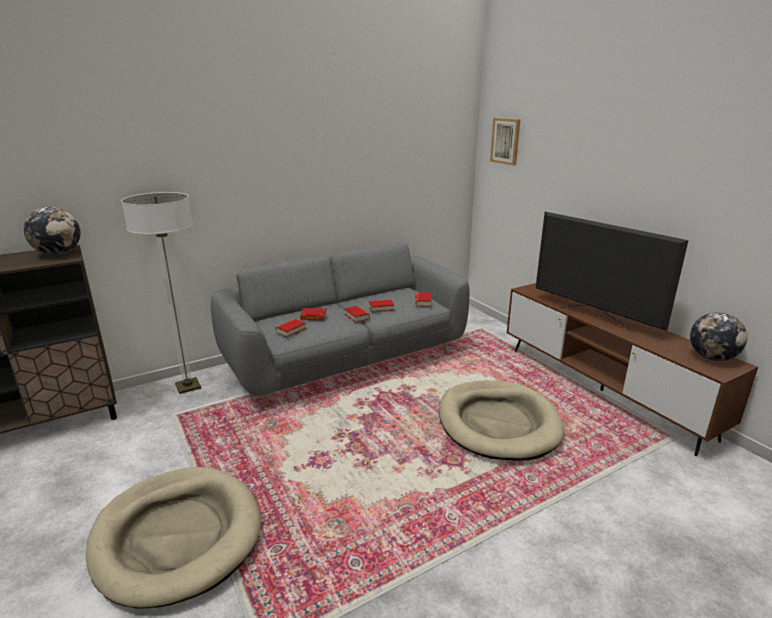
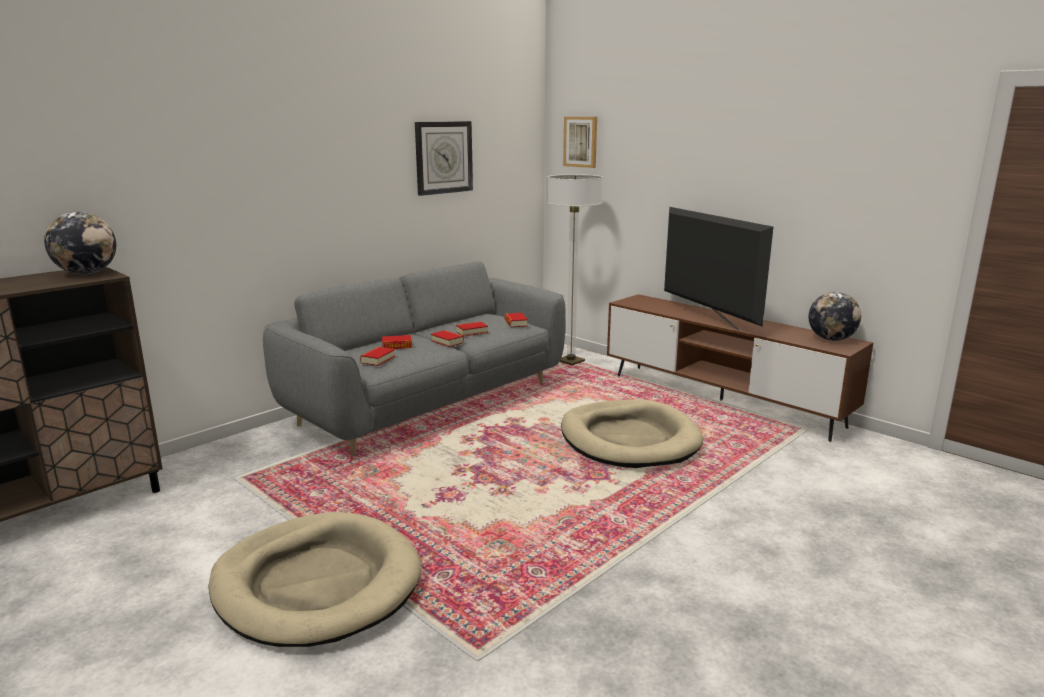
camera: 15 degrees left, 5 degrees down
floor lamp [121,192,201,394] -> floor lamp moved to [547,174,603,366]
television [536,212,689,332] -> television turned 150 degrees counterclockwise [664,207,773,331]
none -> wall clock [415,121,473,196]

